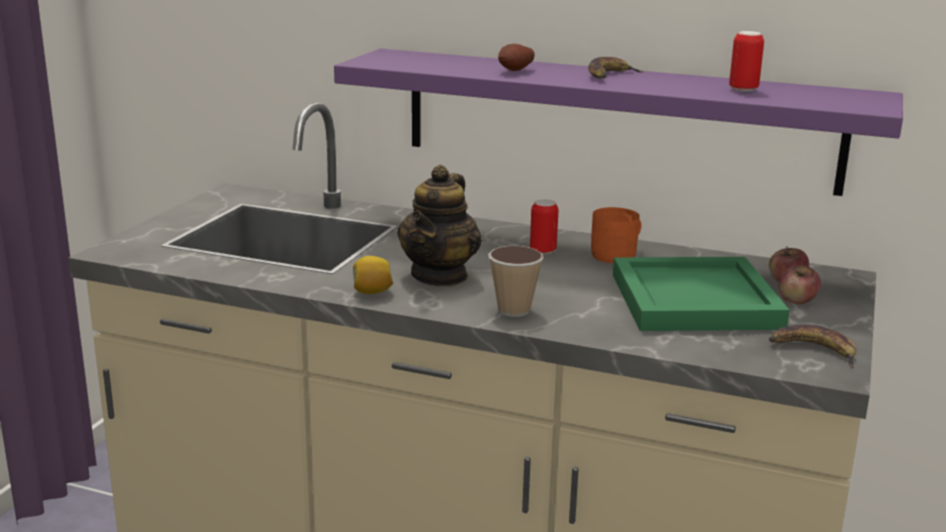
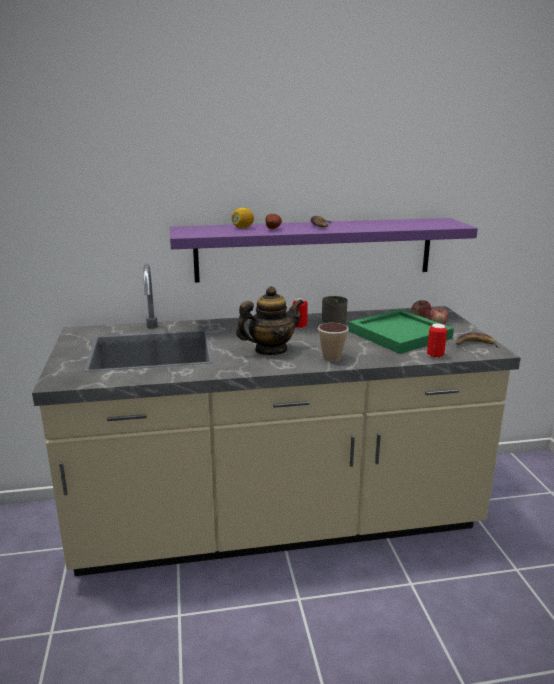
camera: 30 degrees left, 0 degrees up
lemon [353,256,394,294] -> lemon moved to [232,208,254,228]
teapot [397,165,482,286] -> teapot turned 105 degrees counterclockwise [236,286,304,355]
orange mug [591,207,642,263] -> grey mug [322,296,347,324]
can [729,31,764,92] -> can moved to [427,323,447,359]

